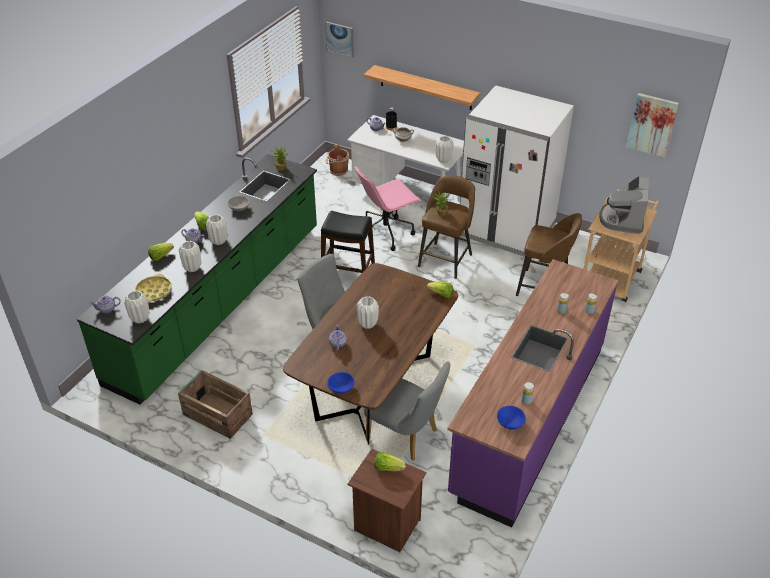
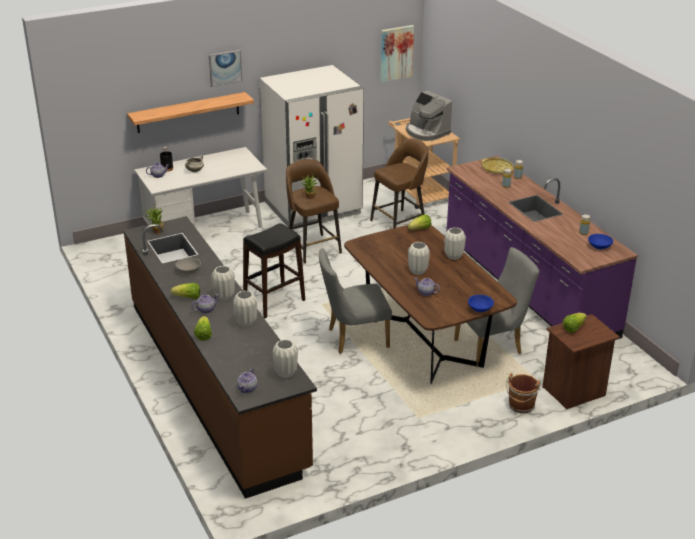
camera: 55 degrees left, 10 degrees down
green counter [77,154,317,405] -> brown counter [123,216,317,499]
yellow tray [135,274,172,302] -> yellow tray moved to [482,158,514,174]
crate [178,370,253,439] -> none
picture [325,22,354,58] -> picture moved to [209,50,242,87]
brown bucket [326,144,349,176] -> brown bucket moved to [506,373,540,413]
pink office chair [355,166,421,251] -> none
white vase [436,136,454,163] -> white vase moved to [444,227,466,260]

